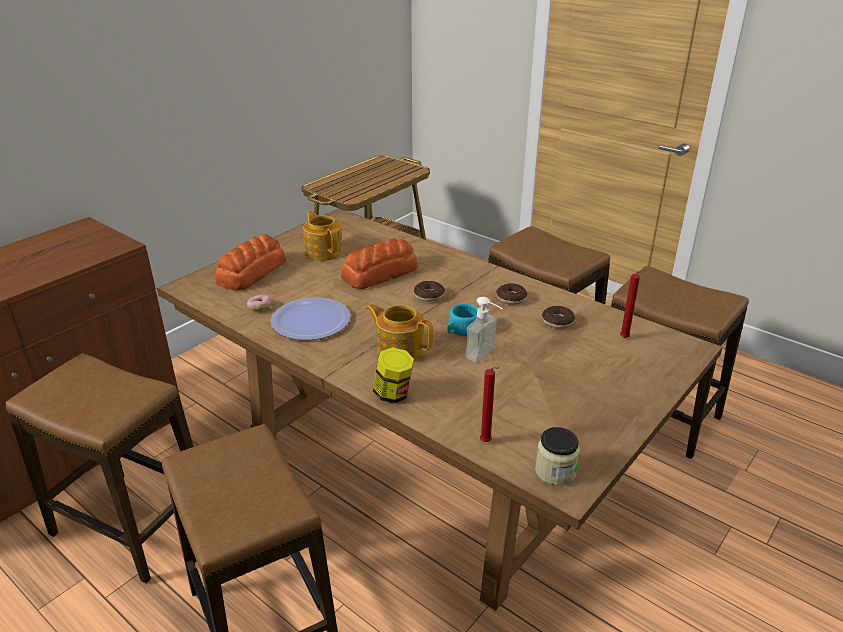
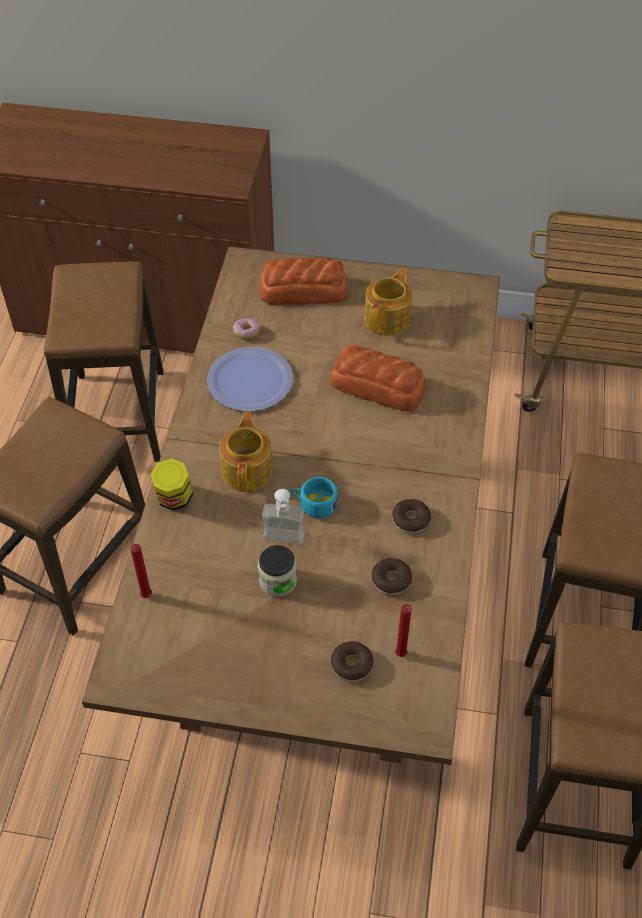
camera: 60 degrees right, 20 degrees up
donut [414,281,445,302] -> donut moved to [331,641,374,682]
jar [535,427,580,486] -> jar moved to [258,545,297,597]

